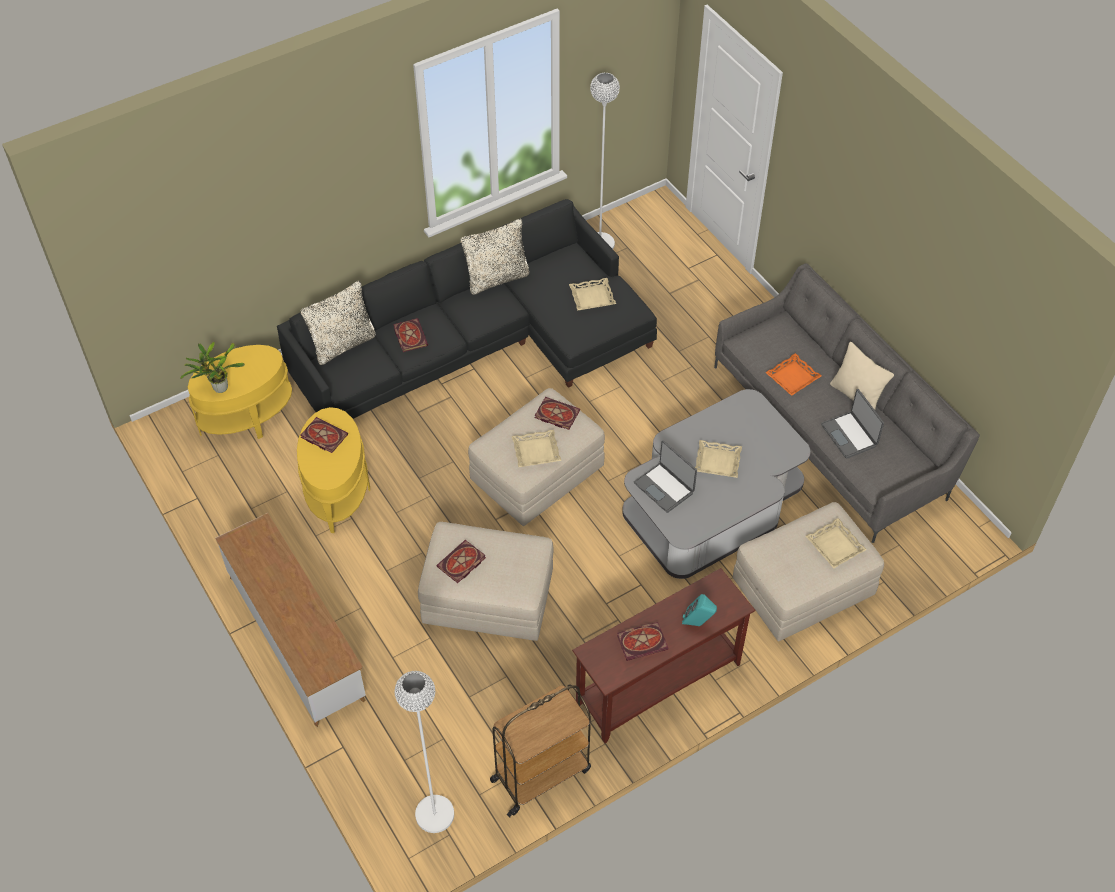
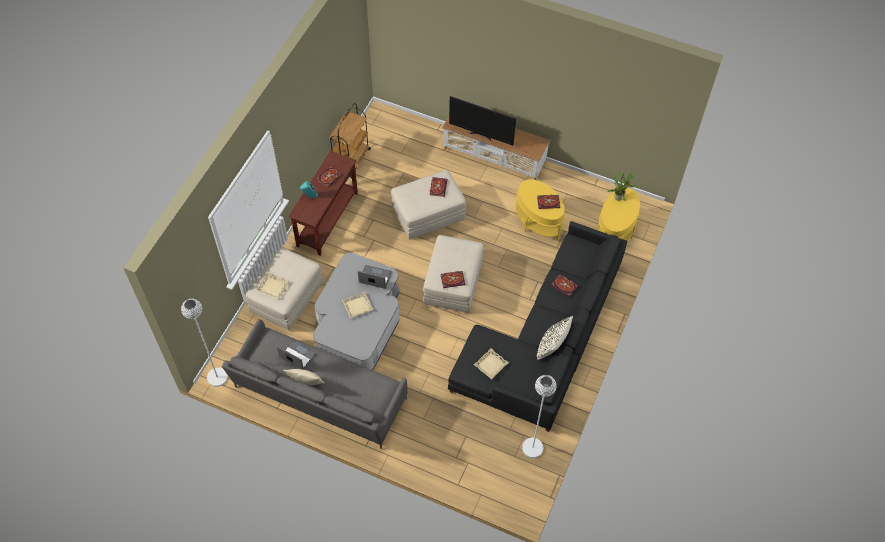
camera: 145 degrees right, 5 degrees up
beige pillow [300,280,376,365] -> none
white floor lamp [395,671,454,833] -> white floor lamp moved to [181,299,228,387]
beige tray [512,430,561,467] -> none
orange tray [765,353,821,396] -> none
none -> television [449,96,516,146]

